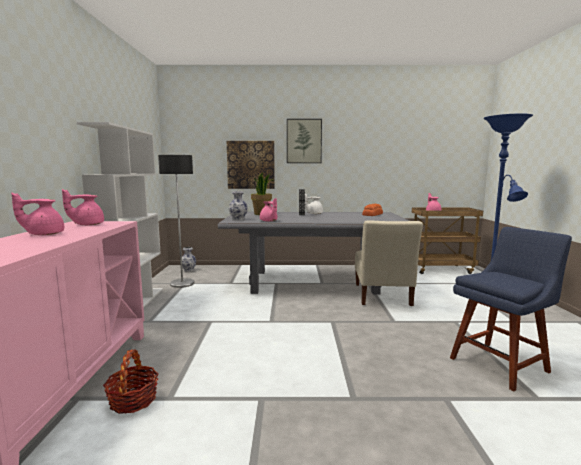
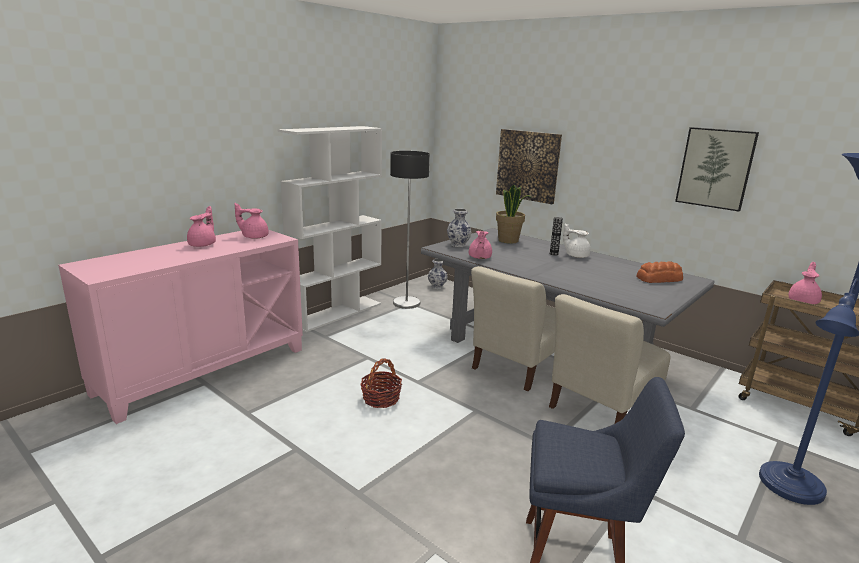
camera: 40 degrees right, 10 degrees up
pink teapot [11,192,64,235] -> pink teapot turned 90 degrees clockwise [187,206,216,247]
basket [103,349,158,414] -> basket moved to [360,358,402,408]
picture [287,119,322,163] -> picture moved to [675,127,759,211]
none -> beige chair [471,266,556,391]

